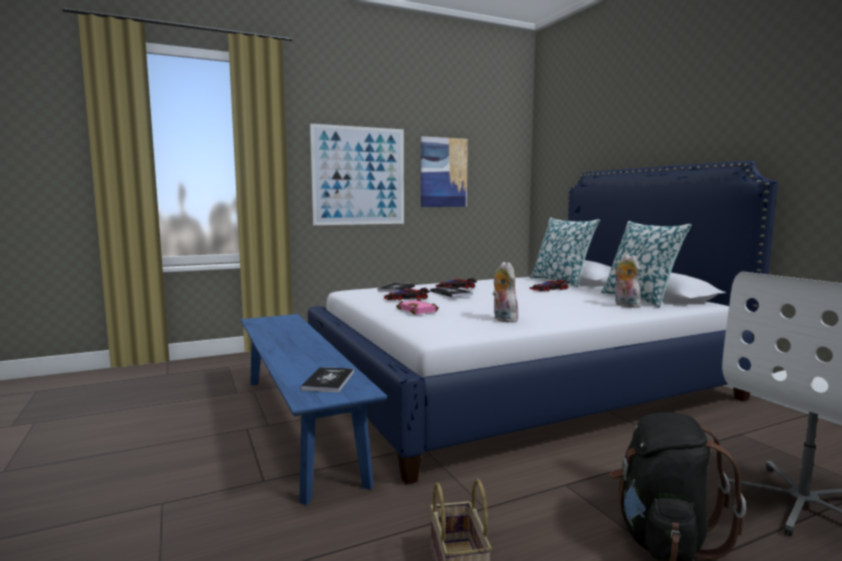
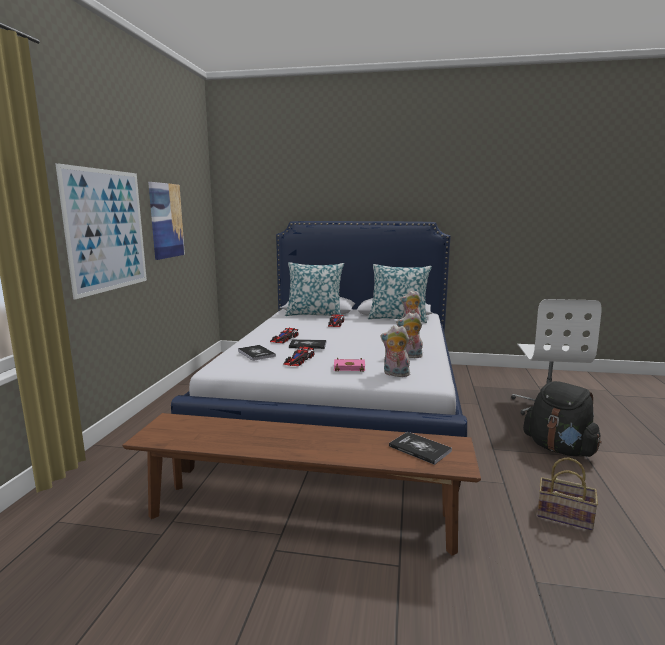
camera: 55 degrees left, 5 degrees up
blue bench [241,314,387,505] -> brown bench [122,413,481,556]
none -> plush toy [381,326,410,377]

